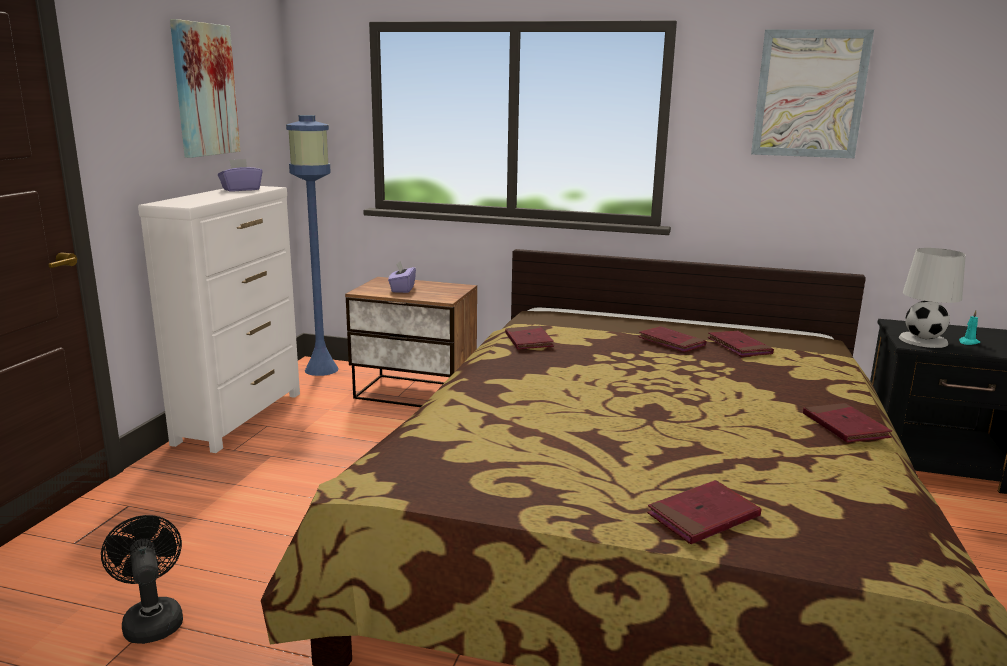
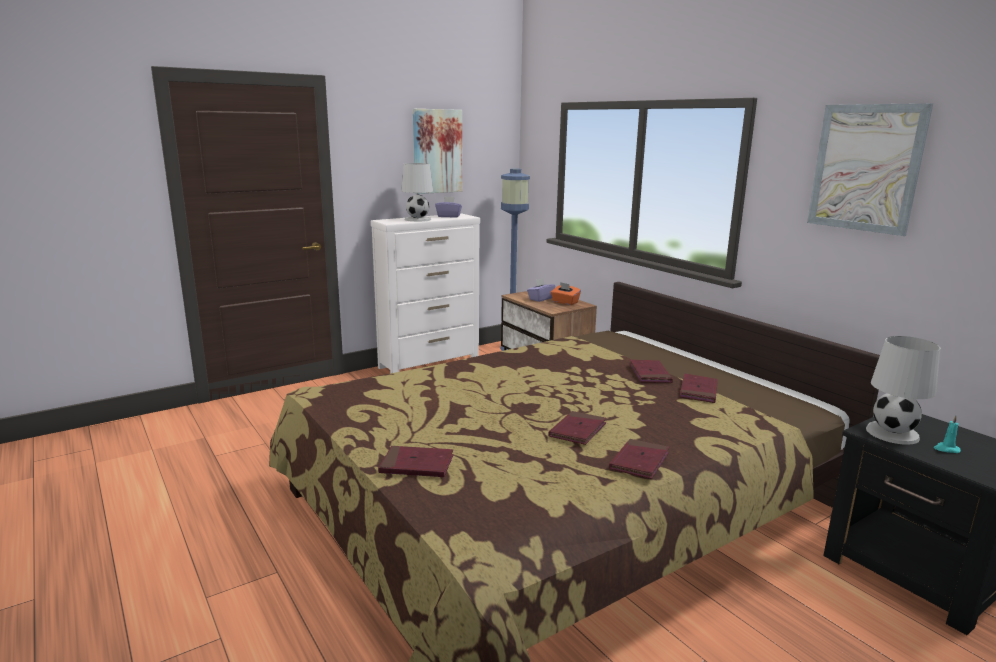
camera: 40 degrees right, 0 degrees up
black fan [101,515,183,644] -> none
red book [505,326,554,349] -> red book moved to [549,411,606,445]
none -> white table lamp [401,163,433,222]
none -> orange tissue box [551,282,581,305]

